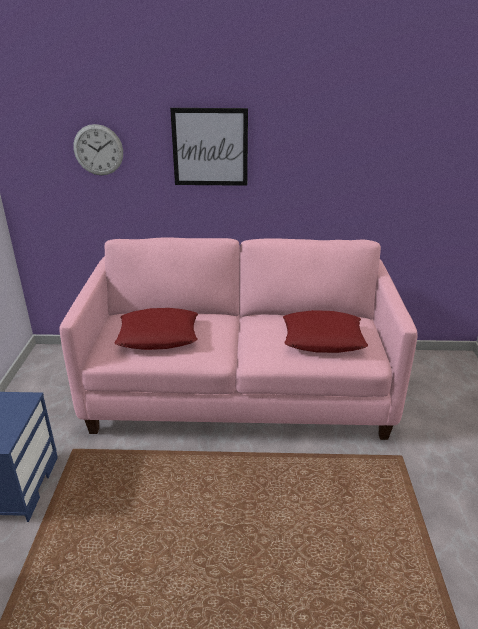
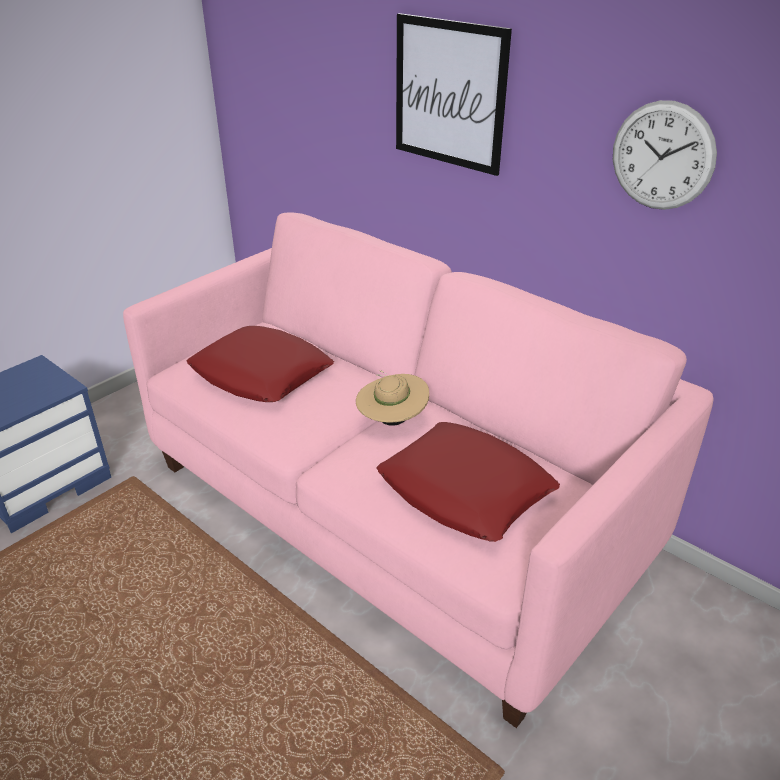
camera: 40 degrees right, 5 degrees up
wall clock [73,124,123,175] -> wall clock moved to [613,100,717,210]
none -> beige hat [356,370,429,426]

